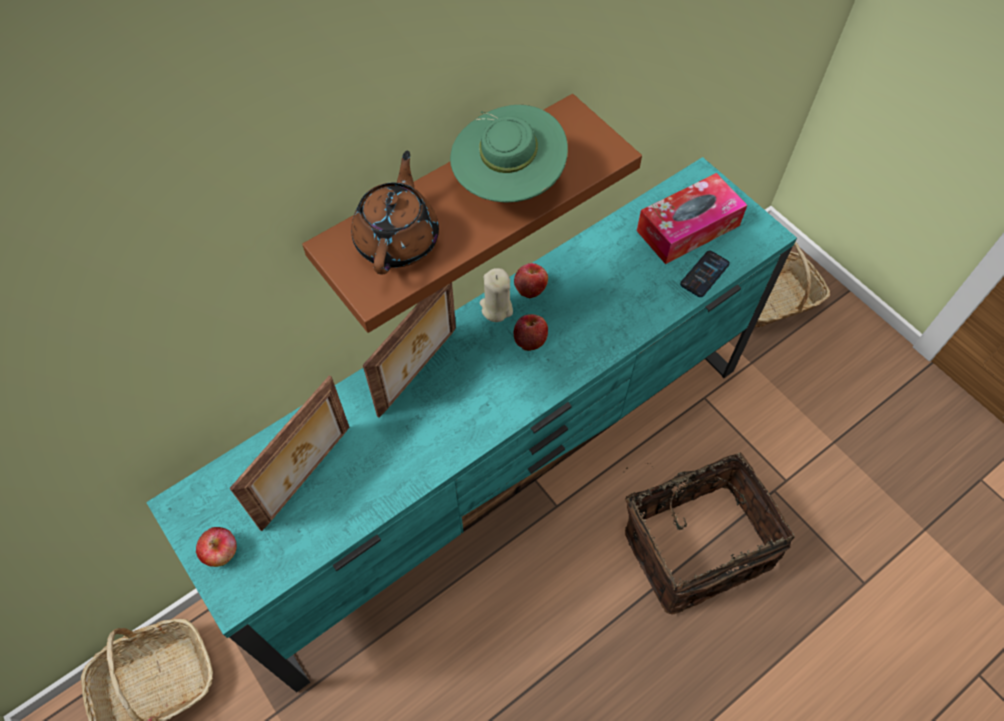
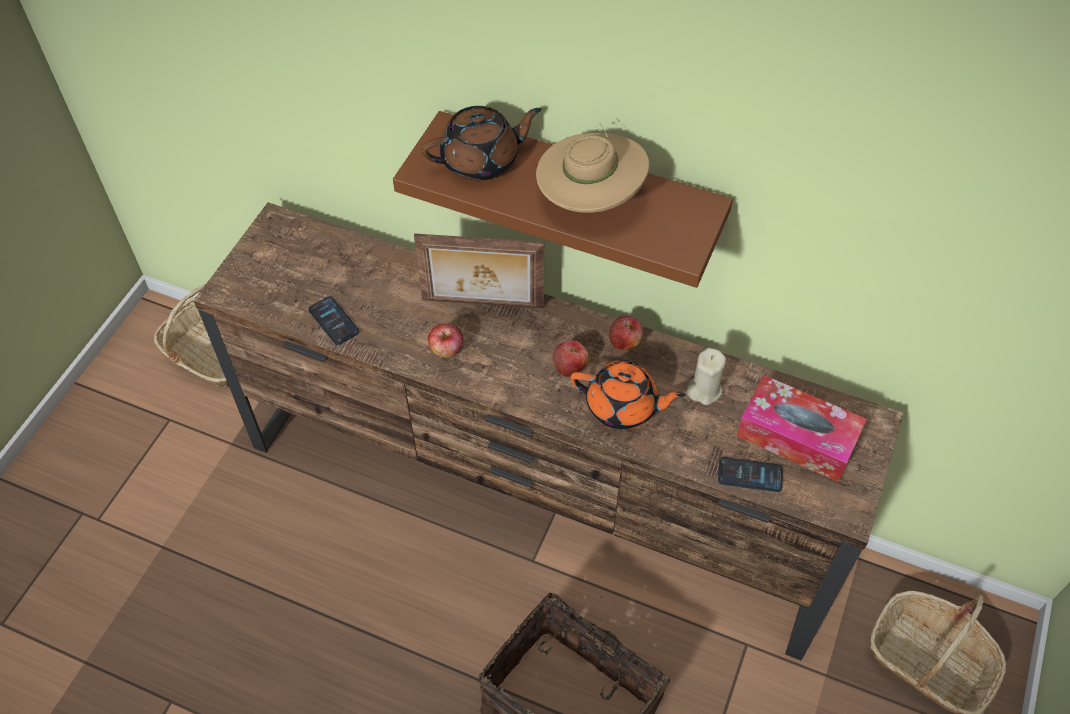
camera: 60 degrees right, 5 degrees down
turquoise tv stand [146,157,797,692] -> brown tv stand [194,202,903,661]
apple [196,527,237,567] -> apple moved to [428,324,463,357]
picture frame [229,375,349,531] -> none
green hat [450,105,568,203] -> beige hat [536,123,649,213]
beige candle [480,268,513,322] -> beige candle moved to [687,348,726,405]
none -> phone [308,296,359,345]
none -> orange teapot [570,360,686,430]

